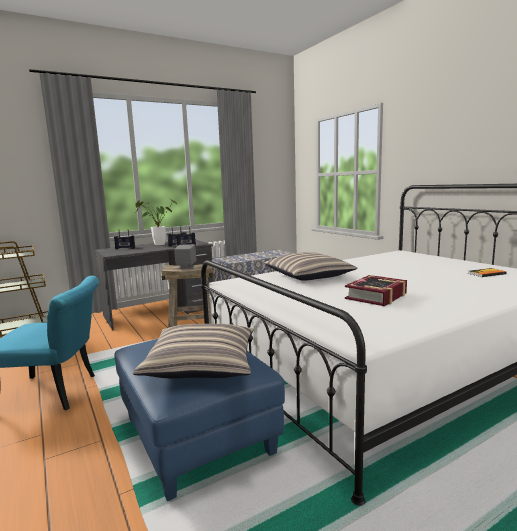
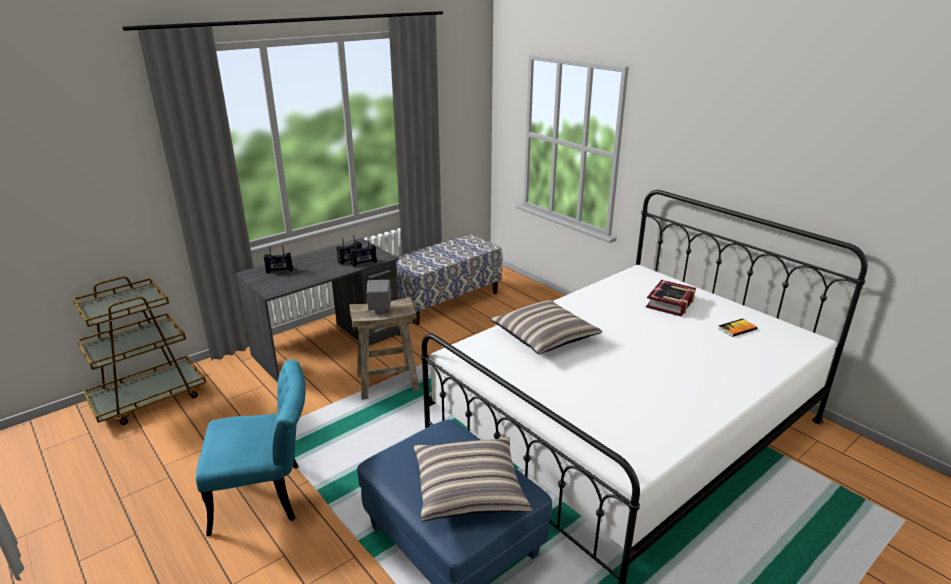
camera: 10 degrees left, 15 degrees up
potted plant [136,199,177,245] -> none
book [345,275,407,306] -> book moved to [646,280,696,317]

